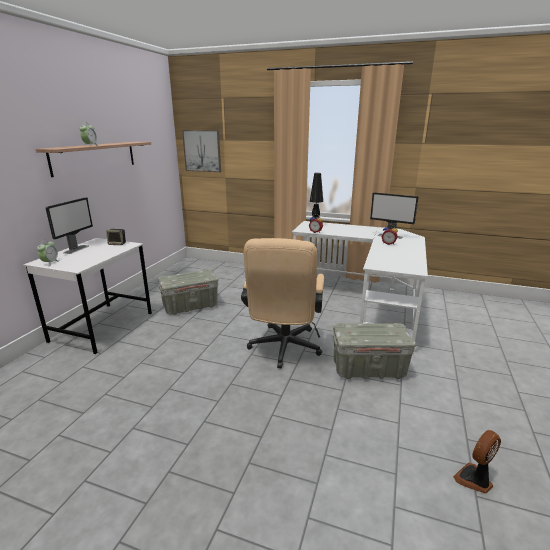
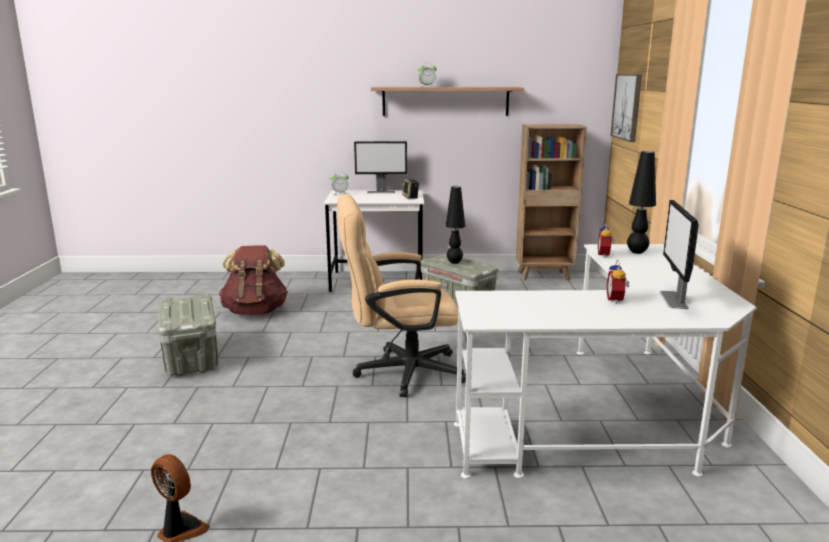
camera: 70 degrees right, 5 degrees down
grey storage box [333,323,416,379] -> grey storage box moved to [157,294,218,376]
none -> brown backpack [219,246,288,315]
none -> black table lamp [446,186,465,264]
none -> brown bookcase [516,124,586,281]

